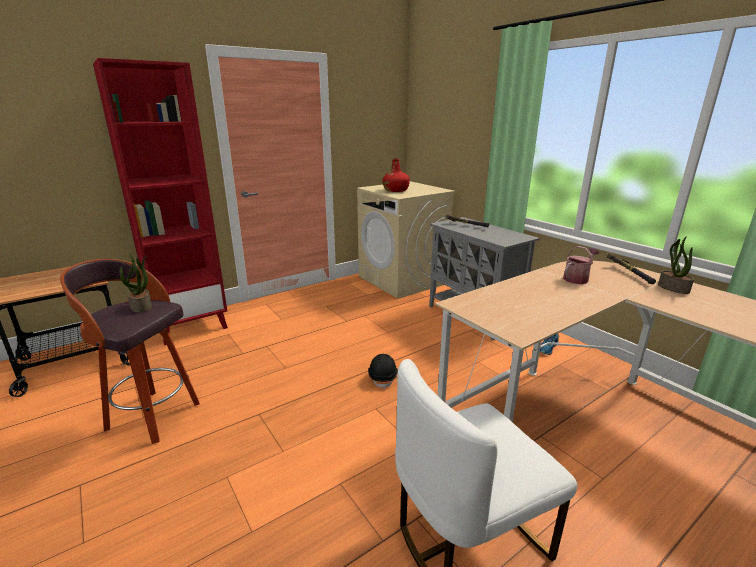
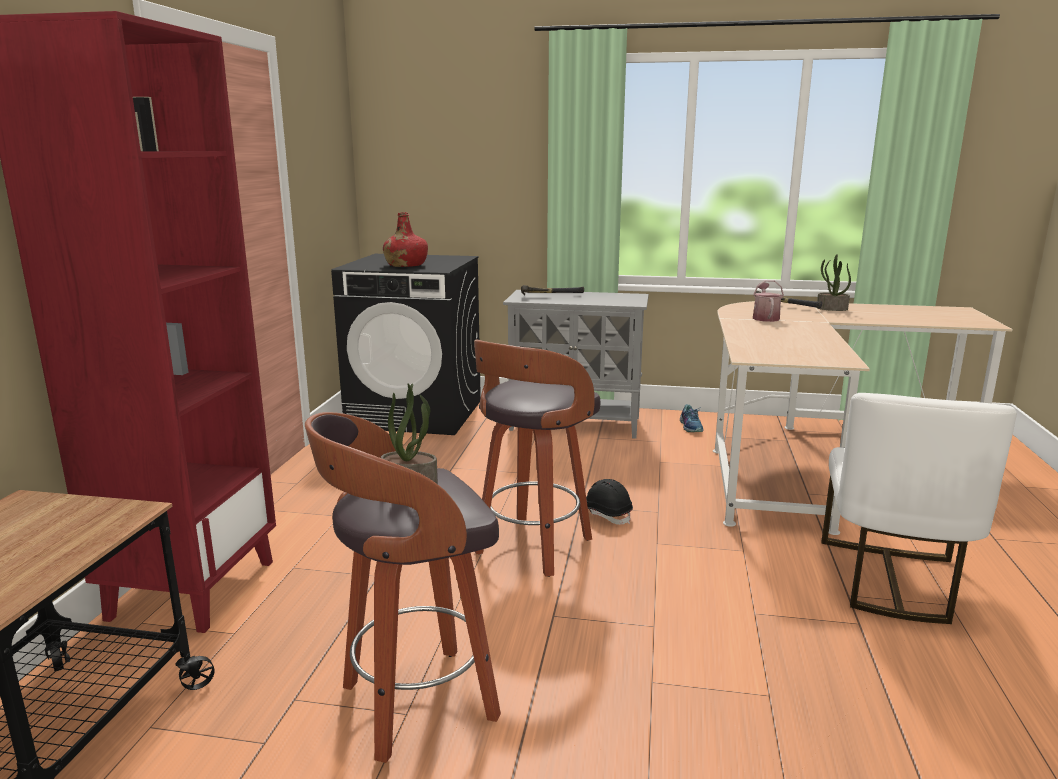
camera: 45 degrees left, 5 degrees down
beige washing machine [357,181,456,299] -> black washing machine [331,254,481,435]
none -> stool [474,339,600,577]

